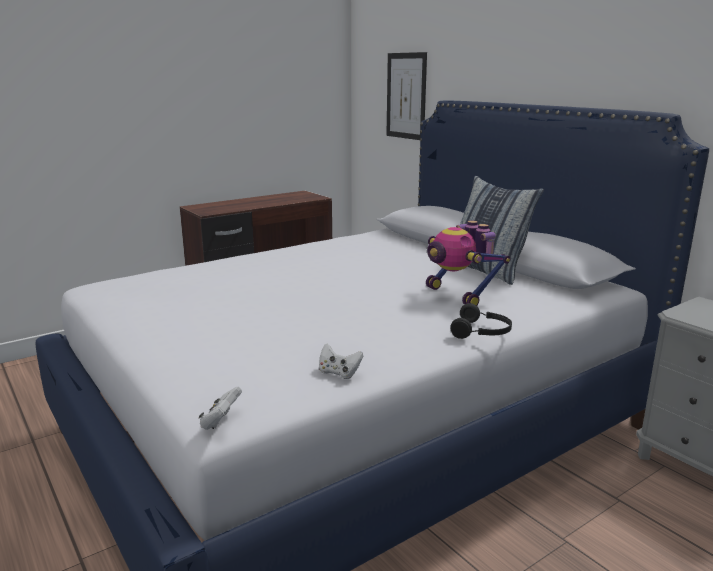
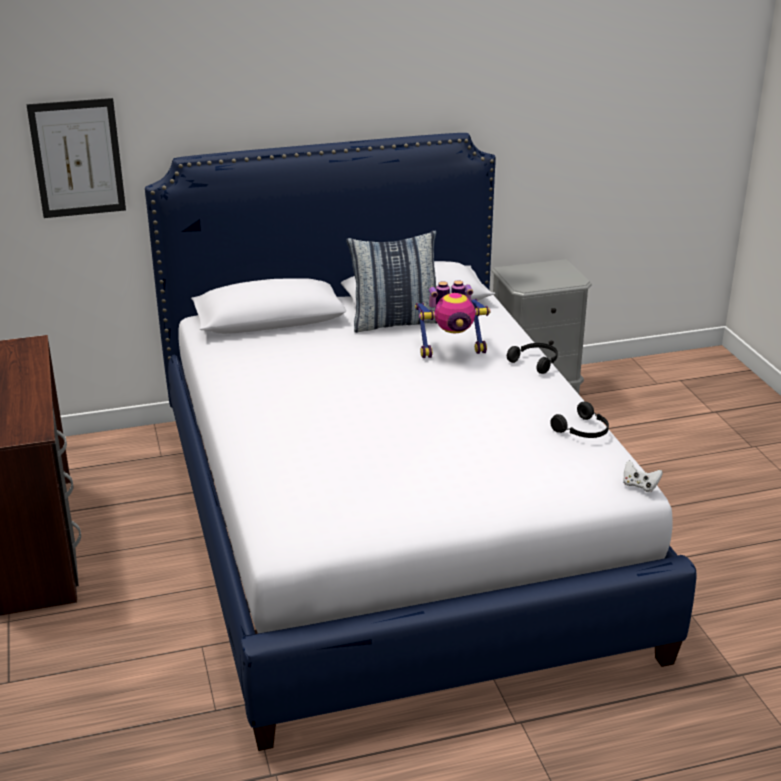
camera: 70 degrees left, 10 degrees up
white game controller [319,343,363,379] -> black headphones [550,402,609,438]

